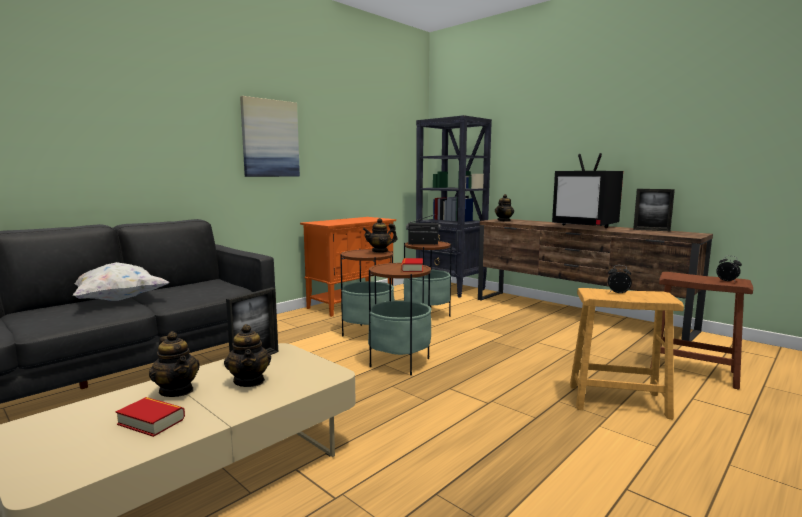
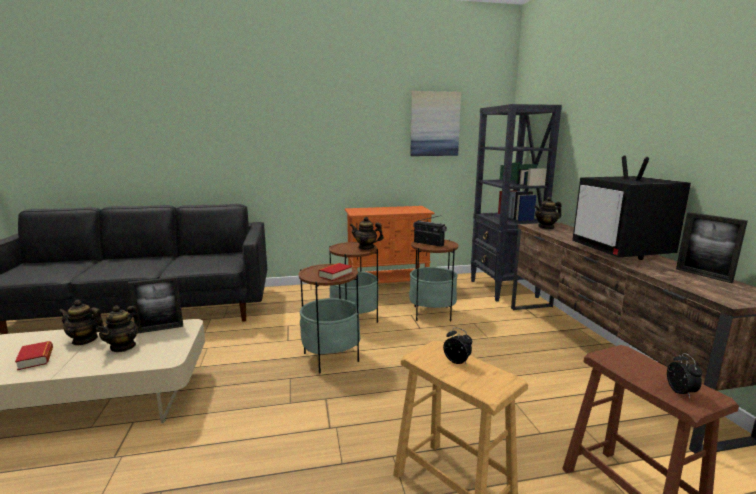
camera: 35 degrees right, 5 degrees up
white pillow [73,262,169,301] -> none
teapot [149,331,200,397] -> teapot turned 105 degrees clockwise [58,300,104,345]
picture [240,96,300,177] -> picture moved to [410,91,461,156]

